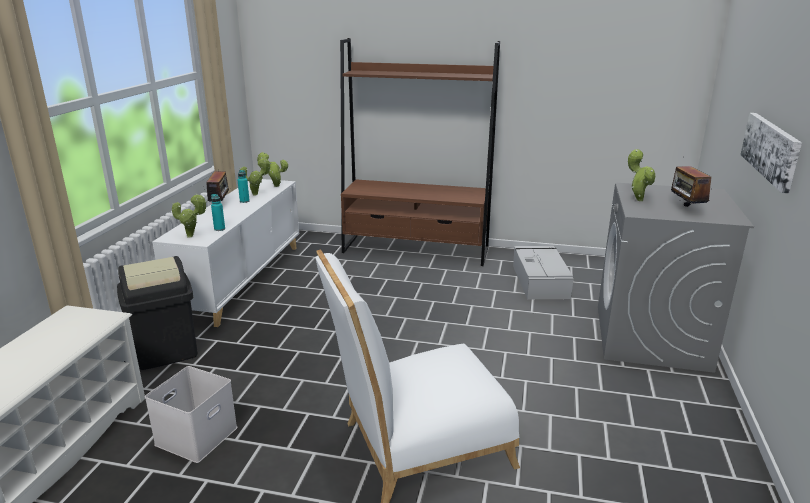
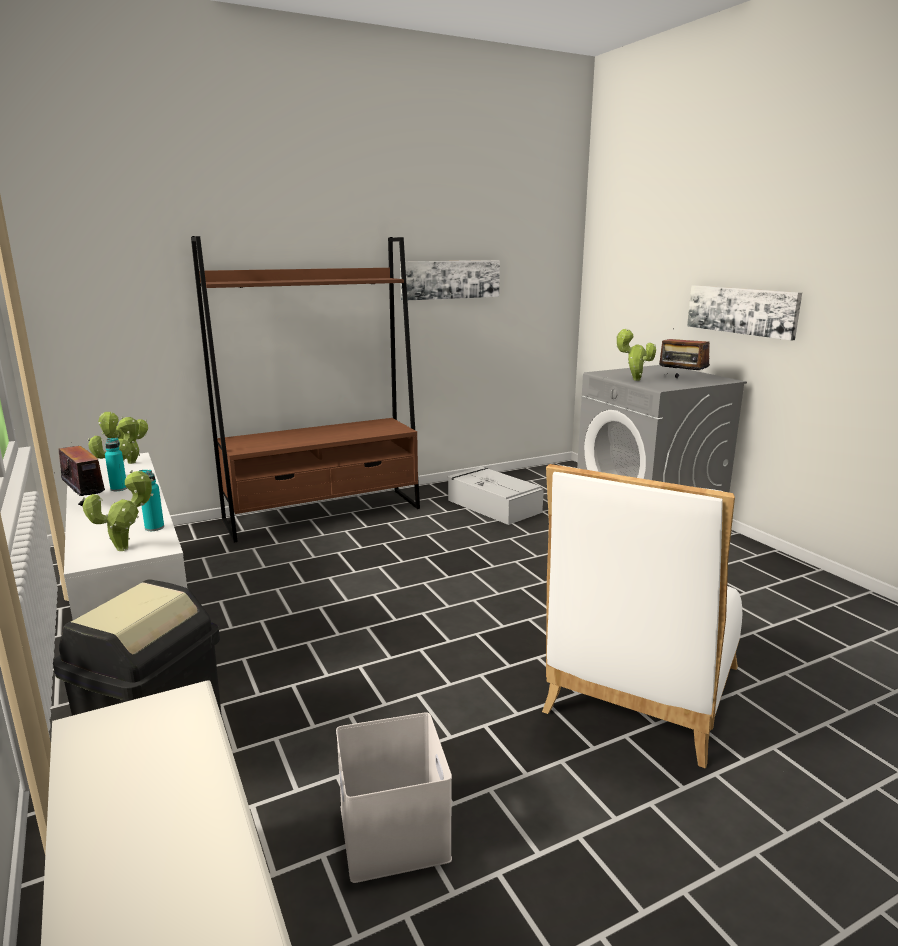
camera: 40 degrees left, 5 degrees down
none -> picture [400,260,500,301]

